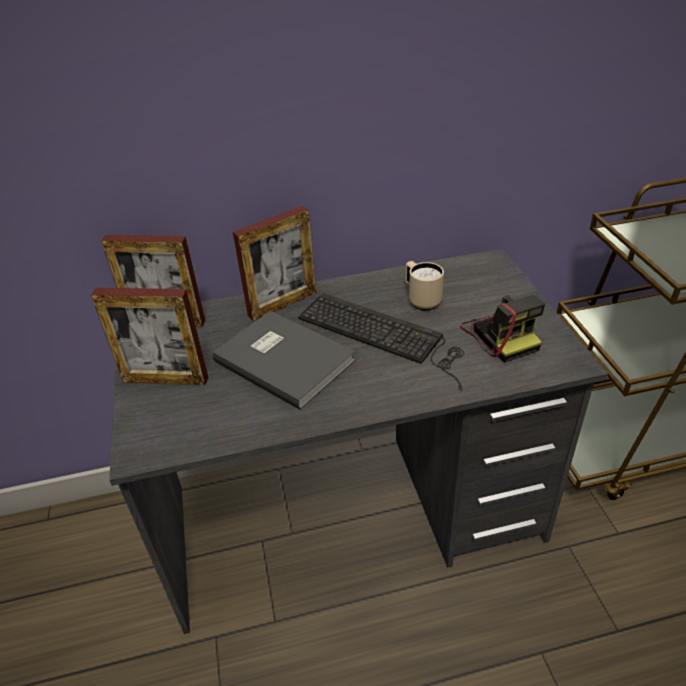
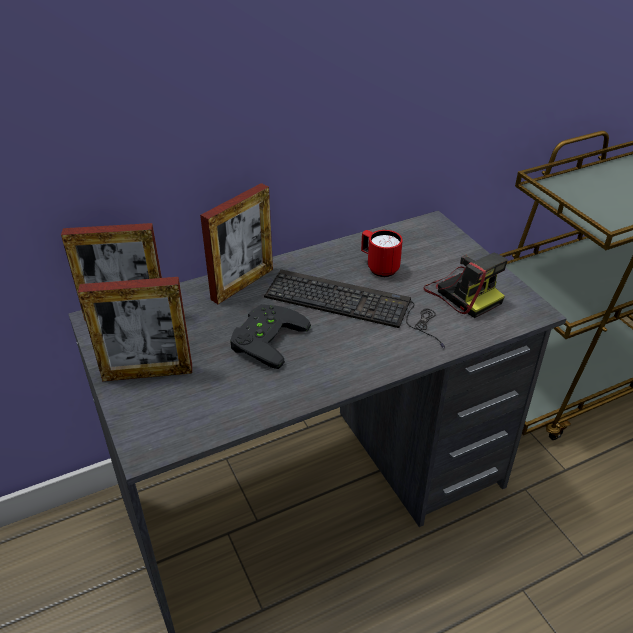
camera: 15 degrees left, 0 degrees up
grey book [213,311,355,410] -> black game controller [230,304,311,369]
beige mug [406,261,444,311] -> red mug [361,230,403,277]

